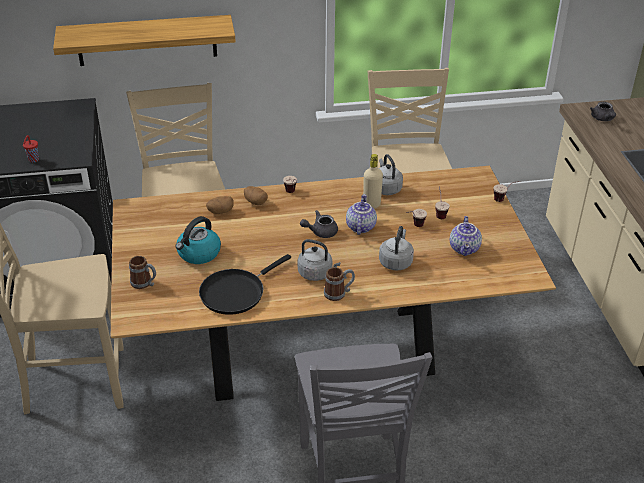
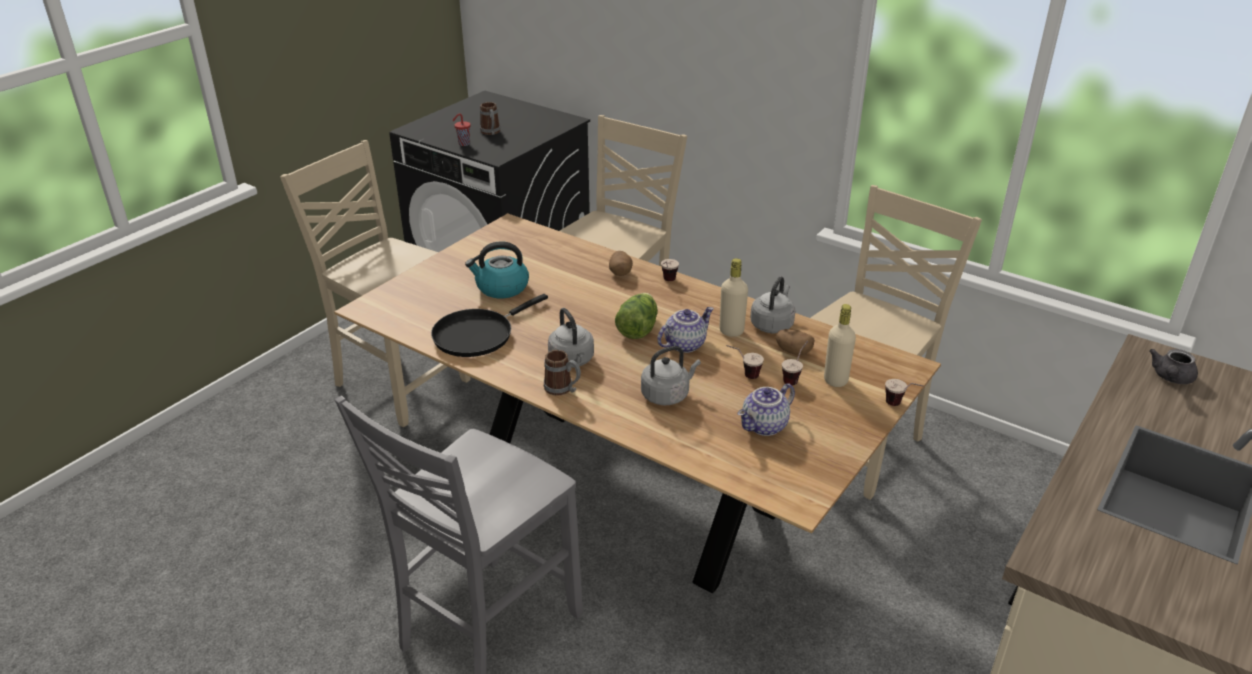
camera: 45 degrees right, 5 degrees down
shelf [53,15,236,66] -> none
mug [129,256,156,289] -> mug moved to [480,102,500,135]
black frying pan [199,254,291,315] -> black frying pan turned 45 degrees counterclockwise [431,294,548,357]
potato [206,196,234,214] -> potato moved to [776,329,815,355]
grey teapot [300,210,338,238] -> lettuce [615,293,658,339]
none -> beige bottle [824,304,856,387]

